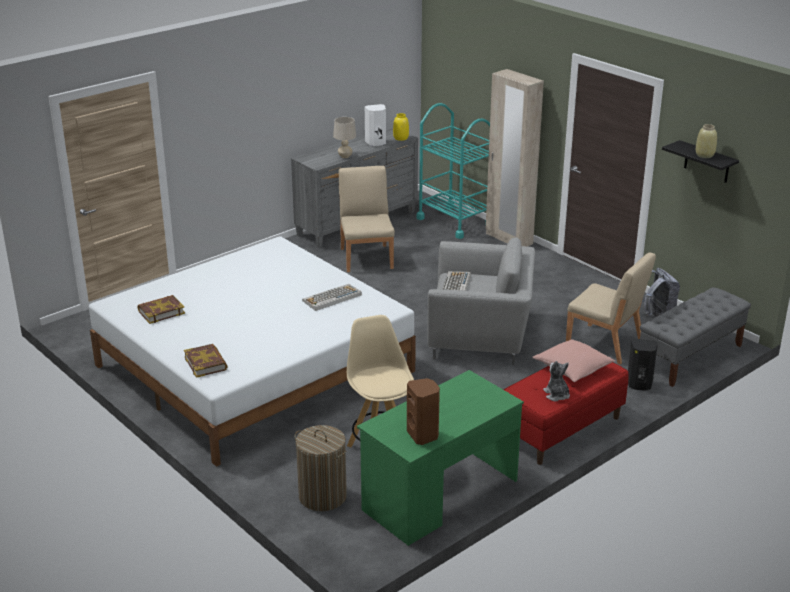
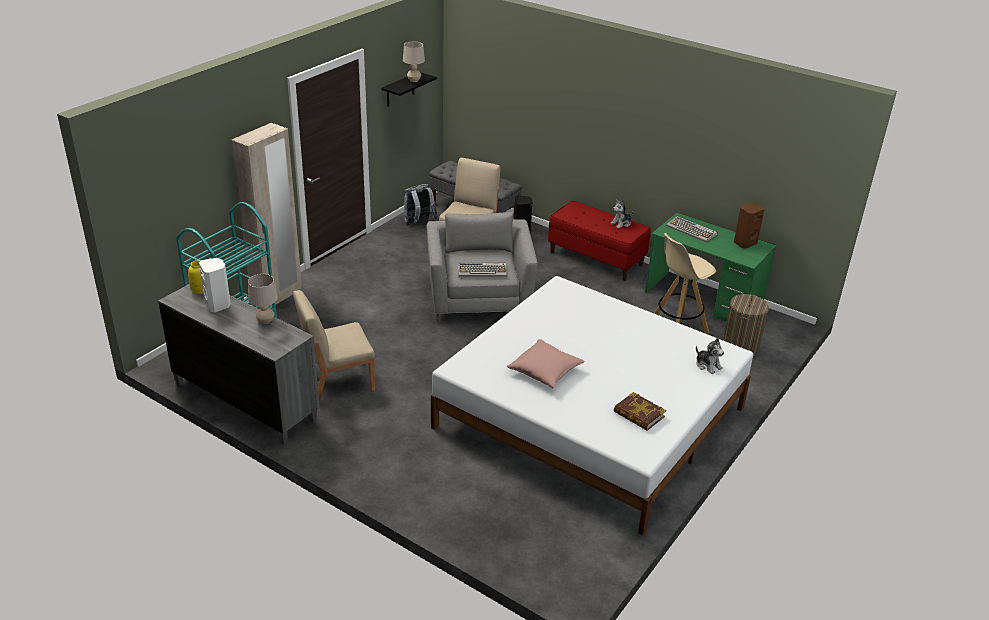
camera: 105 degrees left, 5 degrees up
book [184,344,228,378] -> plush toy [696,338,724,374]
keyboard [302,284,362,311] -> keyboard moved to [666,216,717,242]
pink pillow [532,340,615,382] -> pink pillow moved to [507,339,585,388]
beige vase [696,124,717,158] -> beige table lamp [403,41,425,82]

